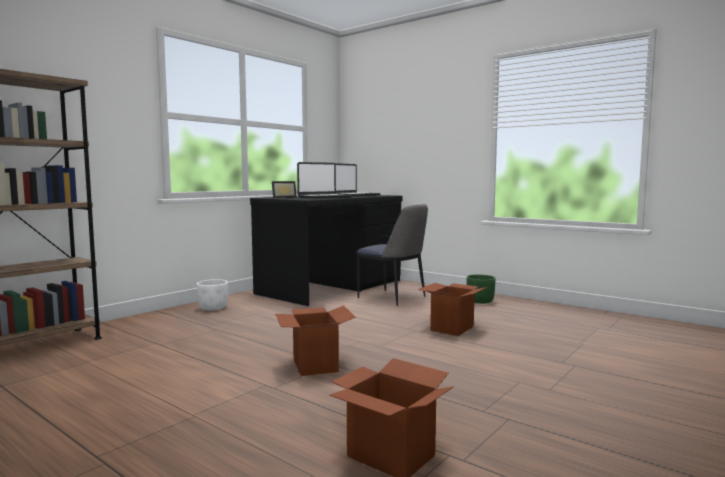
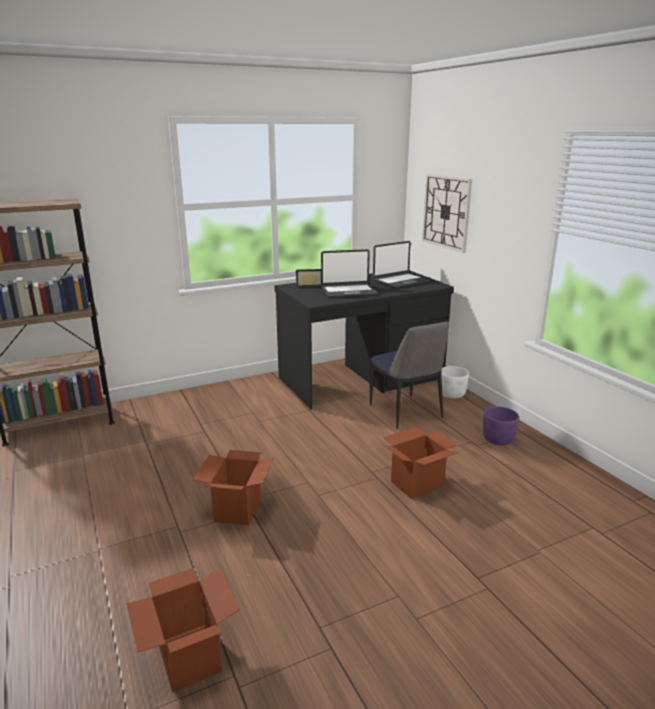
camera: 25 degrees right, 15 degrees up
white planter [197,279,228,310] -> white planter moved to [441,366,469,399]
green planter [466,274,496,304] -> purple planter [483,406,519,445]
none -> wall clock [422,174,472,253]

